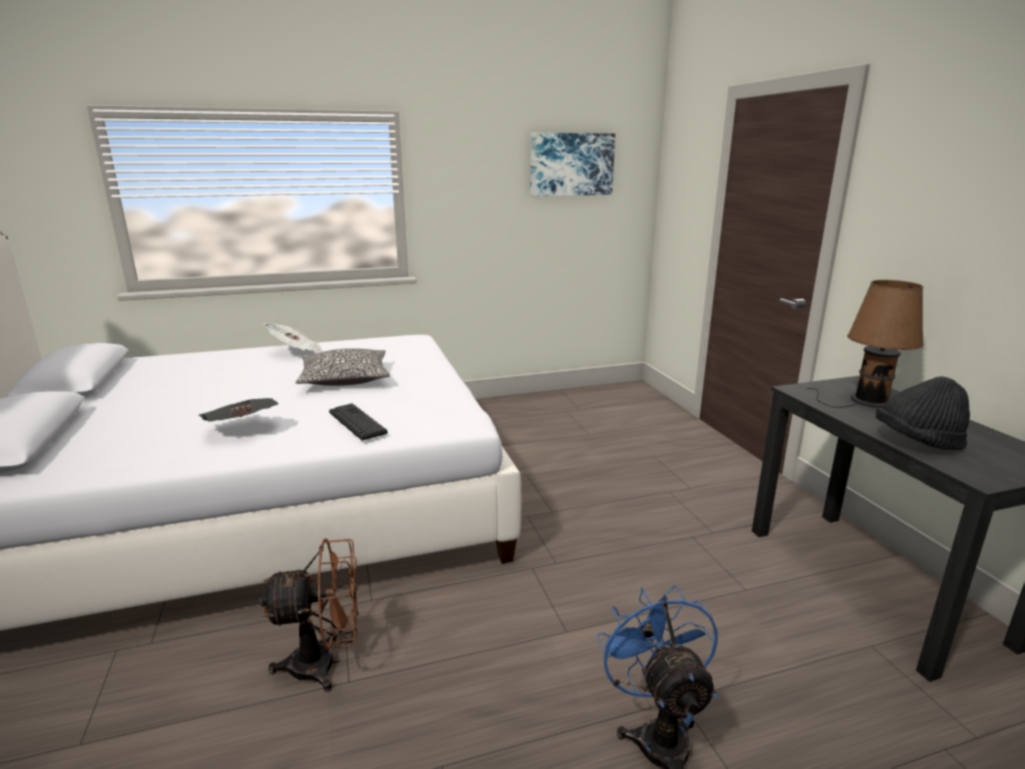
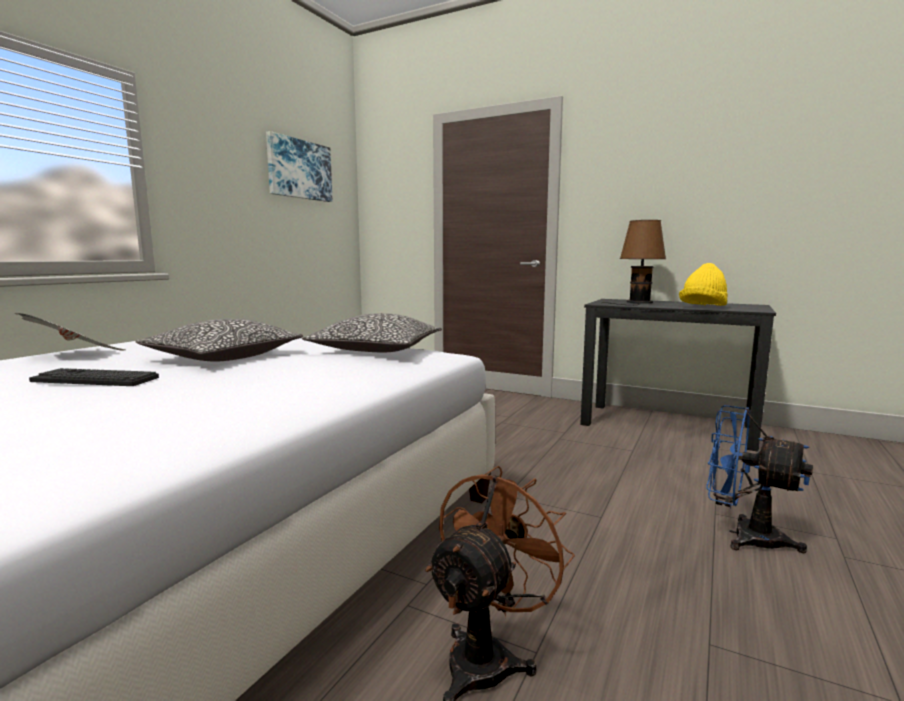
camera: 45 degrees left, 10 degrees down
newspaper [199,398,279,422] -> none
keyboard [329,403,387,440] -> keyboard moved to [29,368,159,386]
black hat [876,376,970,450] -> yellow hat [679,263,728,306]
none -> pillow [302,313,442,352]

